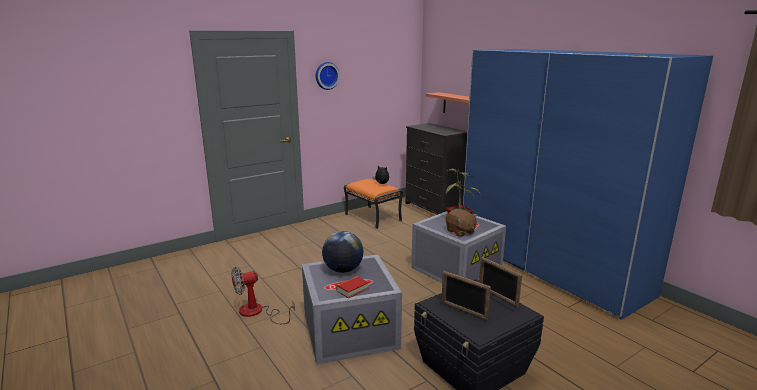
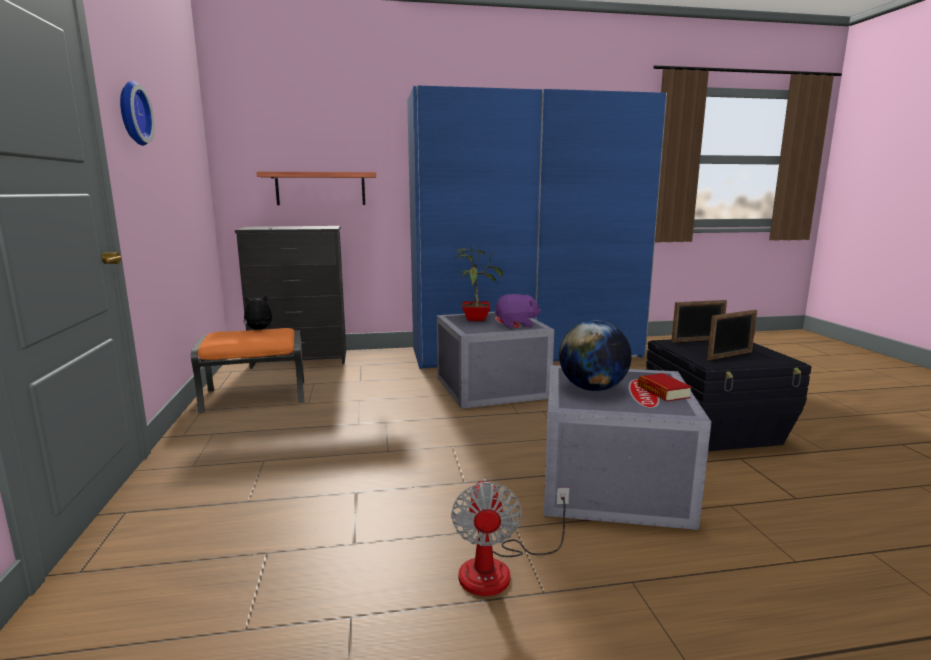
camera: 65 degrees left, 5 degrees down
brown plush toy [446,209,477,237] -> purple plush toy [495,294,541,328]

